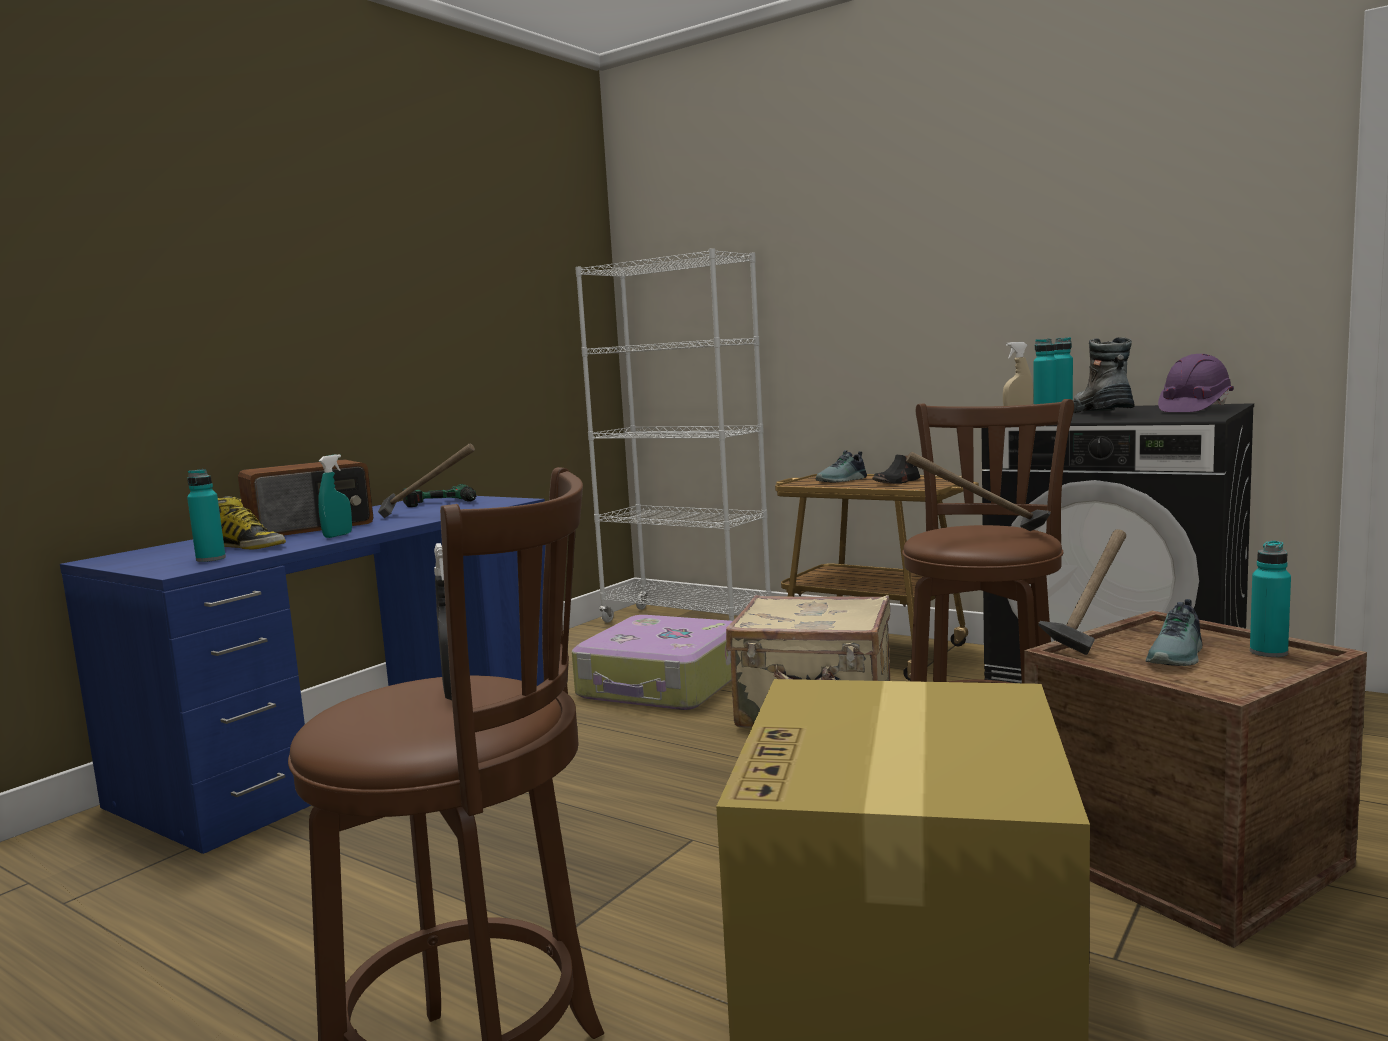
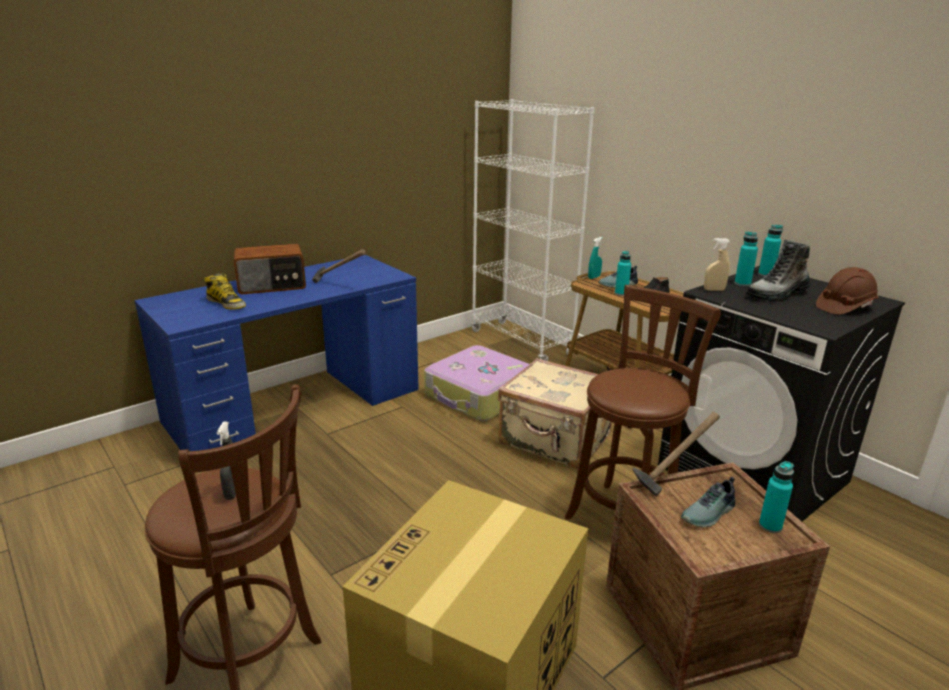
camera: 15 degrees right, 15 degrees up
turquoise bottle [187,469,226,562] -> turquoise bottle moved to [615,251,631,296]
turquoise spray bottle [318,454,352,538] -> turquoise spray bottle moved to [588,237,603,279]
power drill [402,484,476,507] -> none
hammer [906,452,1051,531] -> none
boot [1073,337,1134,413] -> boot turned 135 degrees counterclockwise [746,240,811,302]
purple hard hat [1158,354,1234,412] -> brown hard hat [816,267,879,314]

